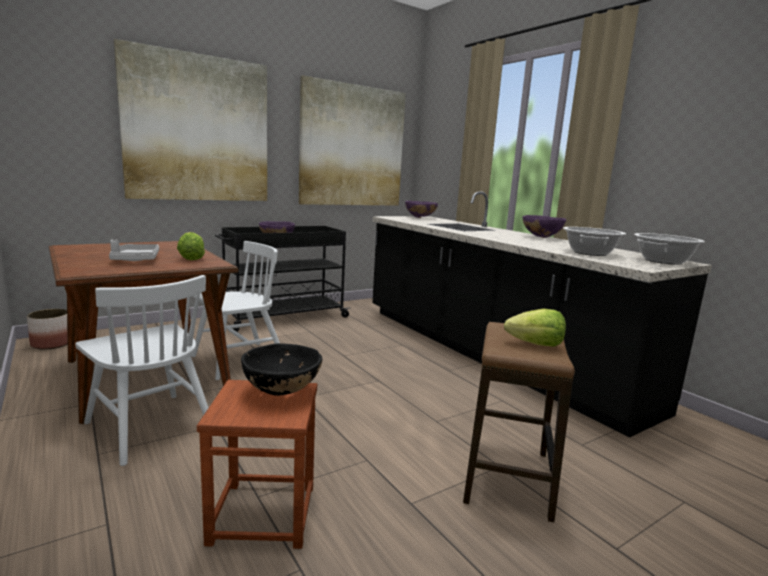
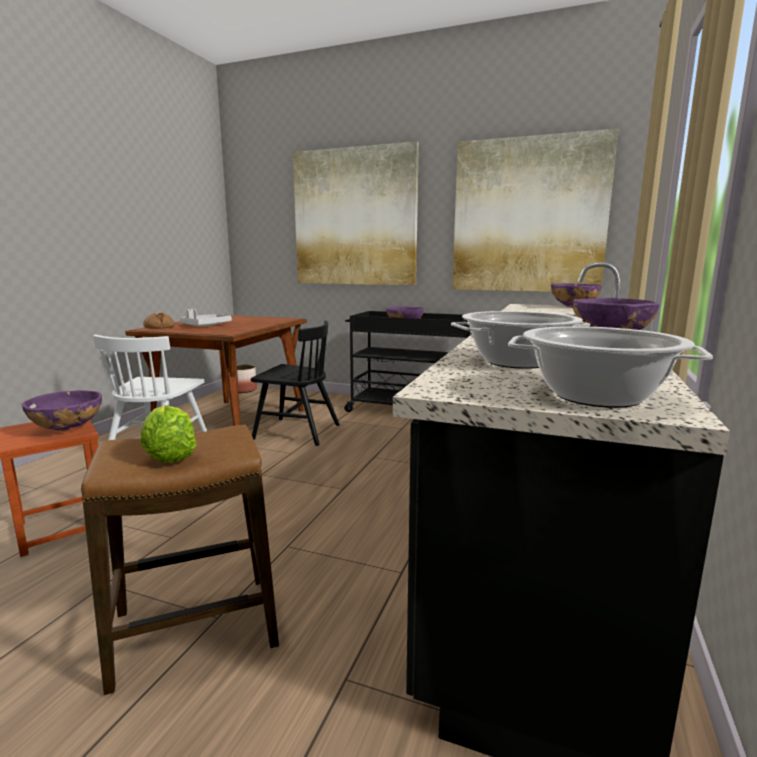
camera: 55 degrees right, 0 degrees up
lettuce [177,232,205,260] -> none
white chair [192,241,280,380] -> black chair [251,321,340,446]
black bowl [241,343,323,396] -> purple bowl [22,390,102,431]
none -> bread [143,313,175,329]

